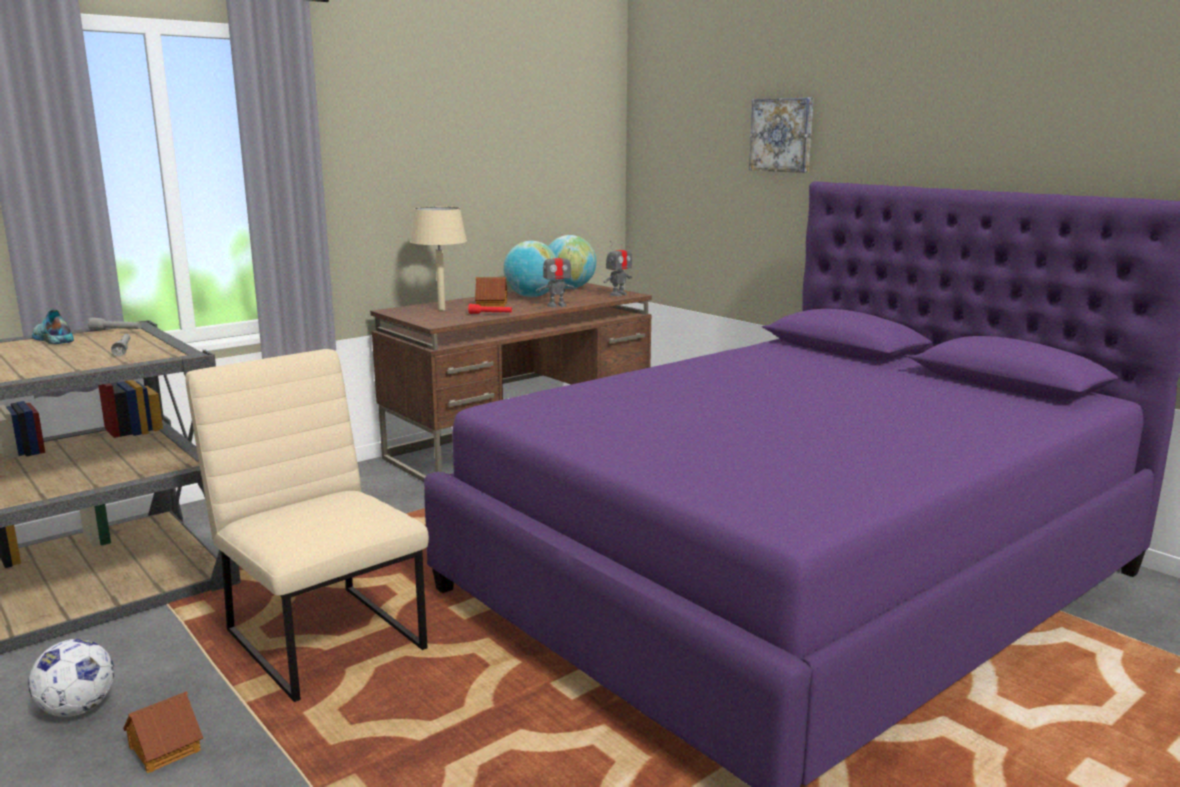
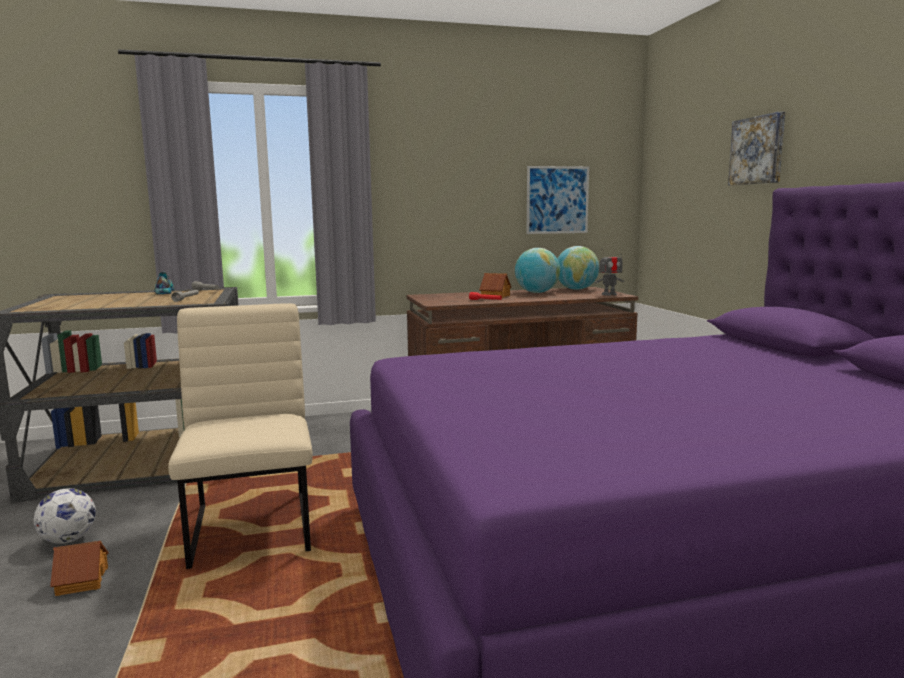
camera: 25 degrees right, 5 degrees down
beige table lamp [410,207,467,311] -> none
toy robot [536,248,577,307] -> none
none -> picture [526,166,589,234]

